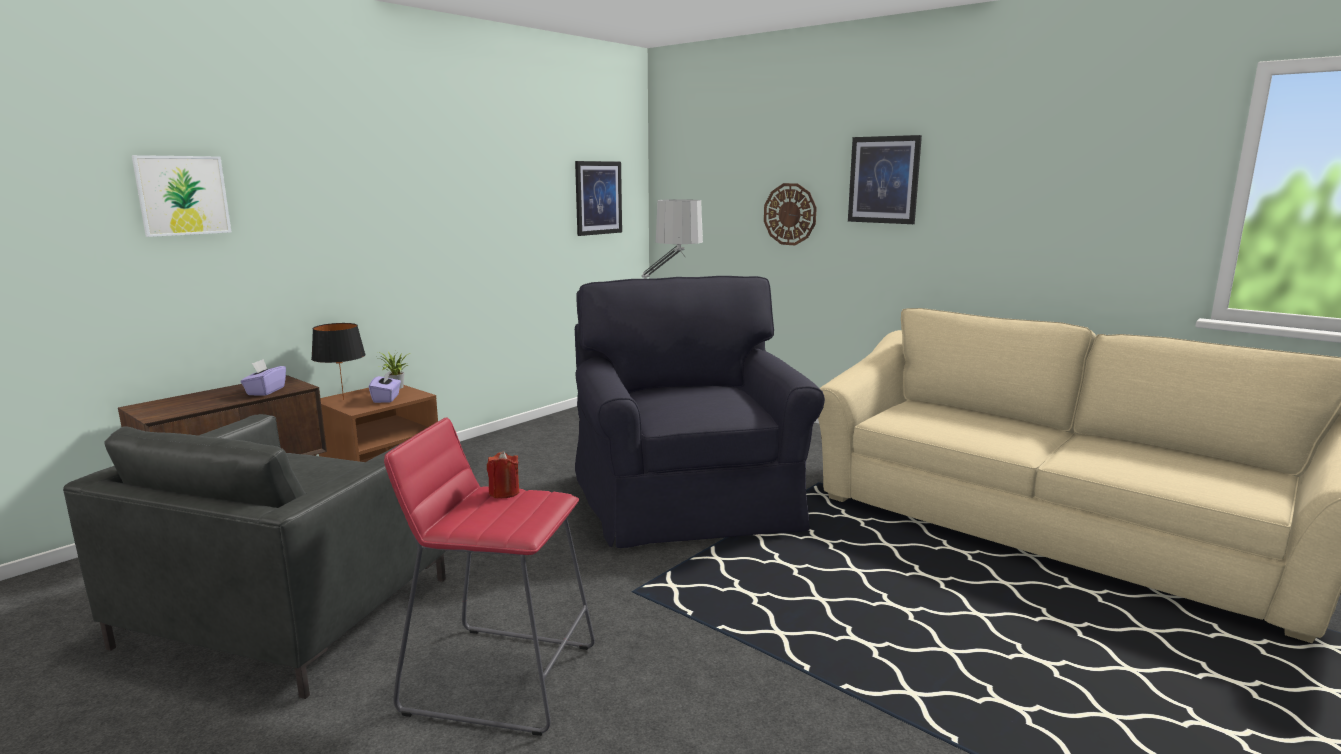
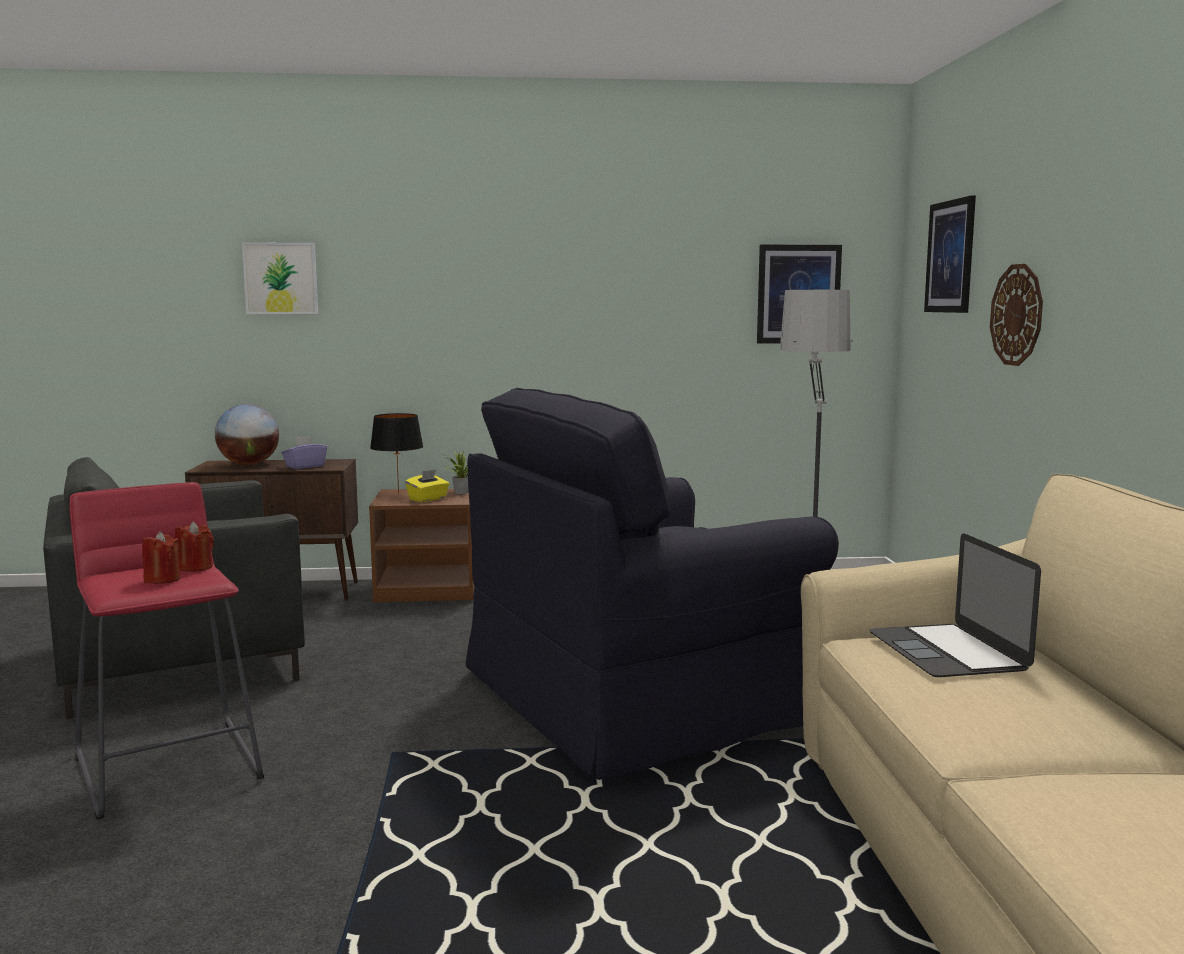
camera: 45 degrees right, 5 degrees down
purple tissue box [369,370,401,403] -> yellow tissue box [405,469,449,502]
black armchair [575,276,825,548] -> black armchair turned 150 degrees counterclockwise [466,388,839,780]
picture [848,135,922,224] -> picture moved to [924,195,976,313]
none -> red candle [142,531,180,584]
none -> globe [215,404,279,465]
none -> laptop [870,533,1041,677]

